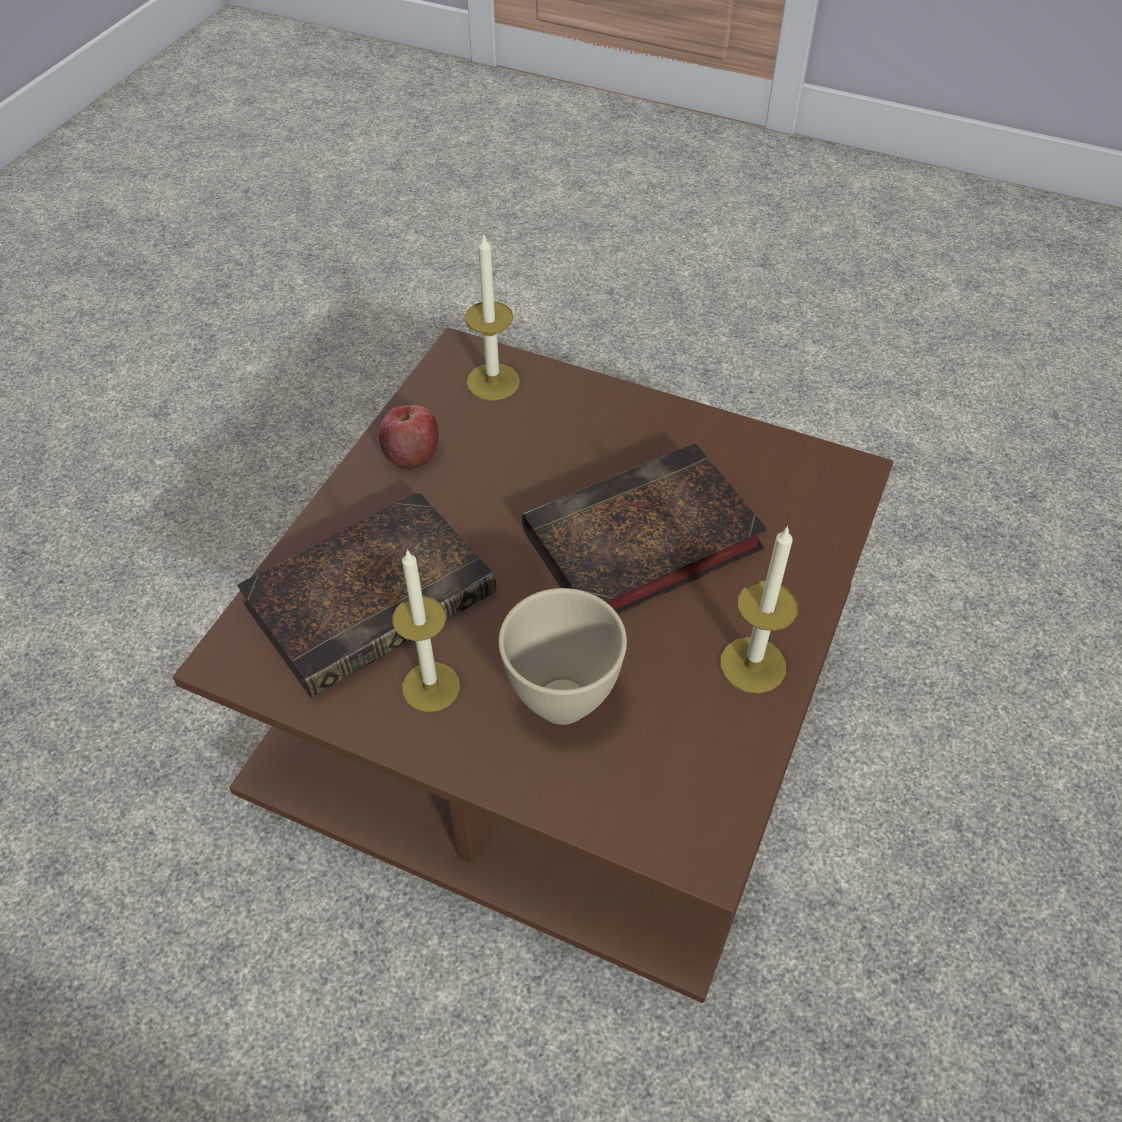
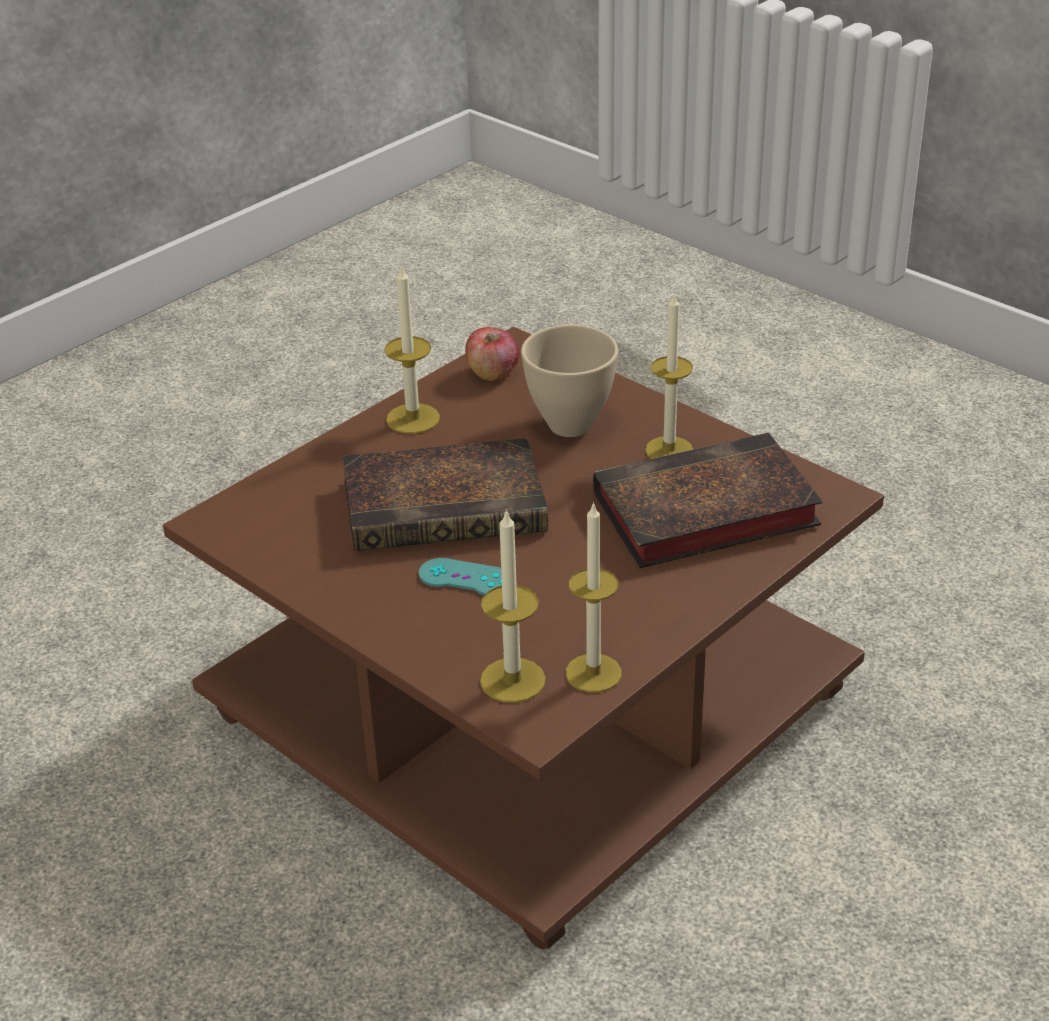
camera: 160 degrees left, 15 degrees down
apple [379,405,439,470] -> apple moved to [465,327,519,382]
none -> turquoise game controller [419,558,502,595]
none -> candle [566,502,622,692]

